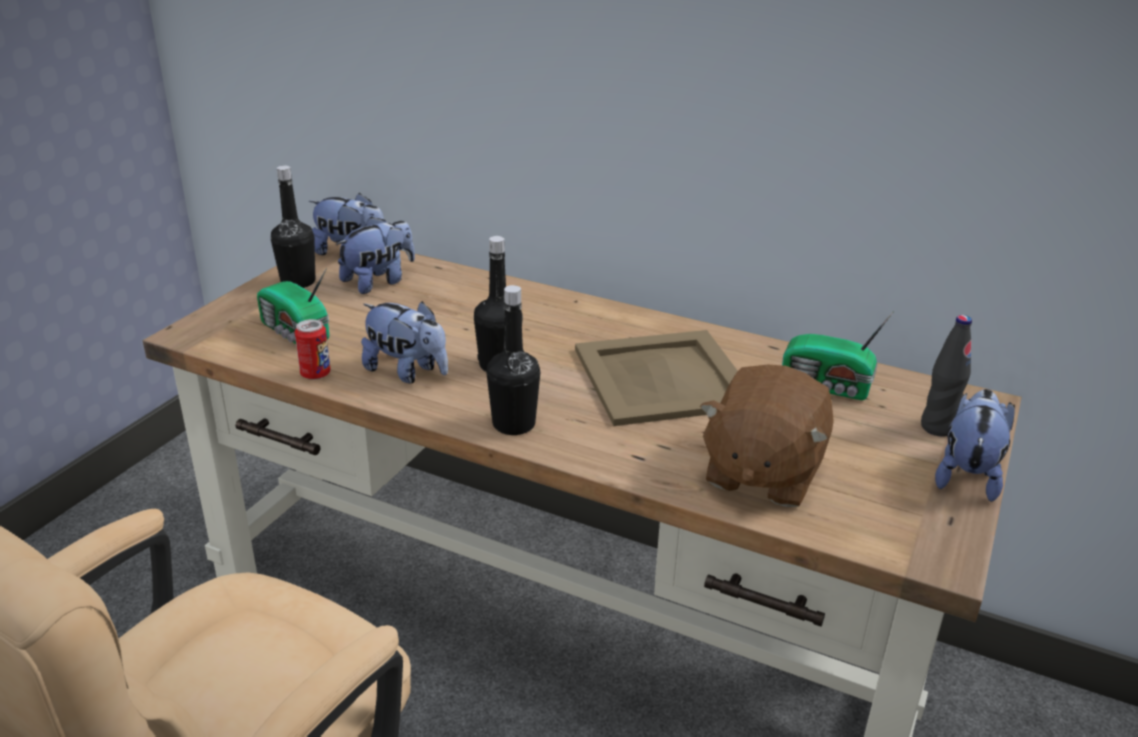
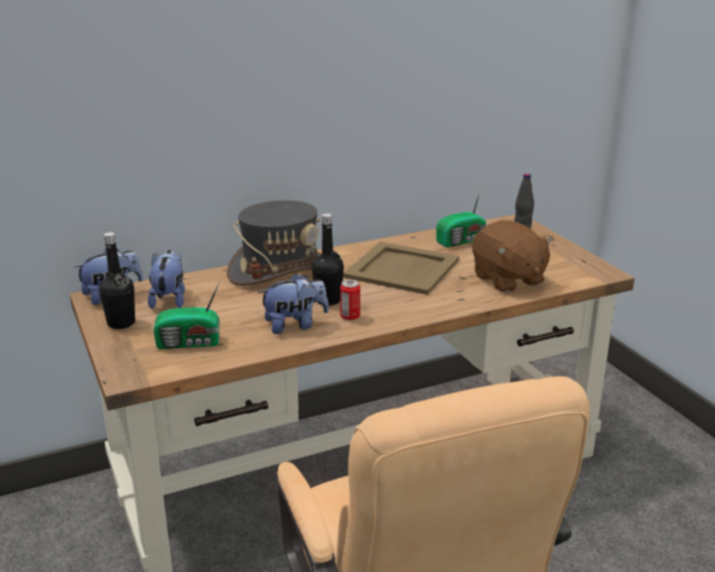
camera: 50 degrees left, 5 degrees down
can [295,319,331,380] -> can moved to [340,279,360,320]
black bottle [487,285,540,435] -> none
plush toy [935,389,1015,502] -> none
none -> grey hat [227,200,321,286]

